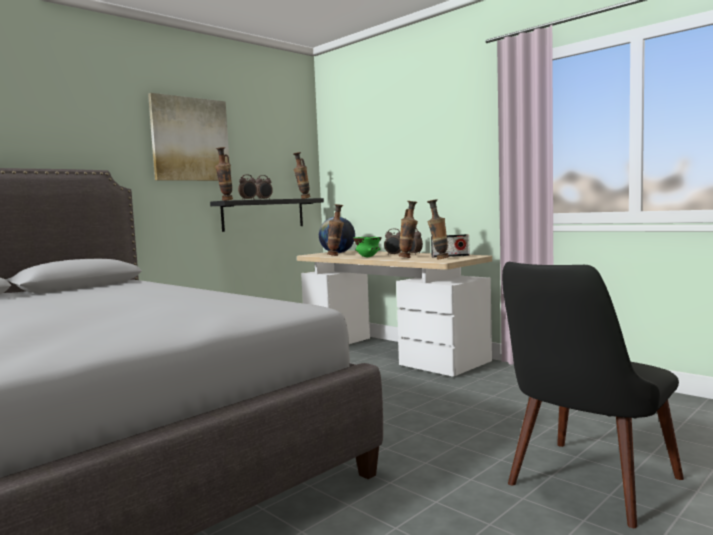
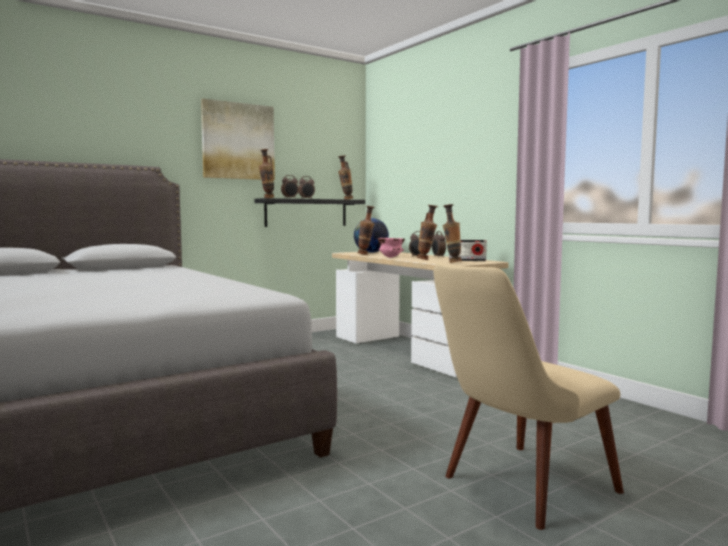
camera: 10 degrees right, 0 degrees up
green bowl [353,237,382,258] -> pink bowl [377,238,405,258]
black chair [502,262,684,528] -> beige chair [433,262,624,530]

